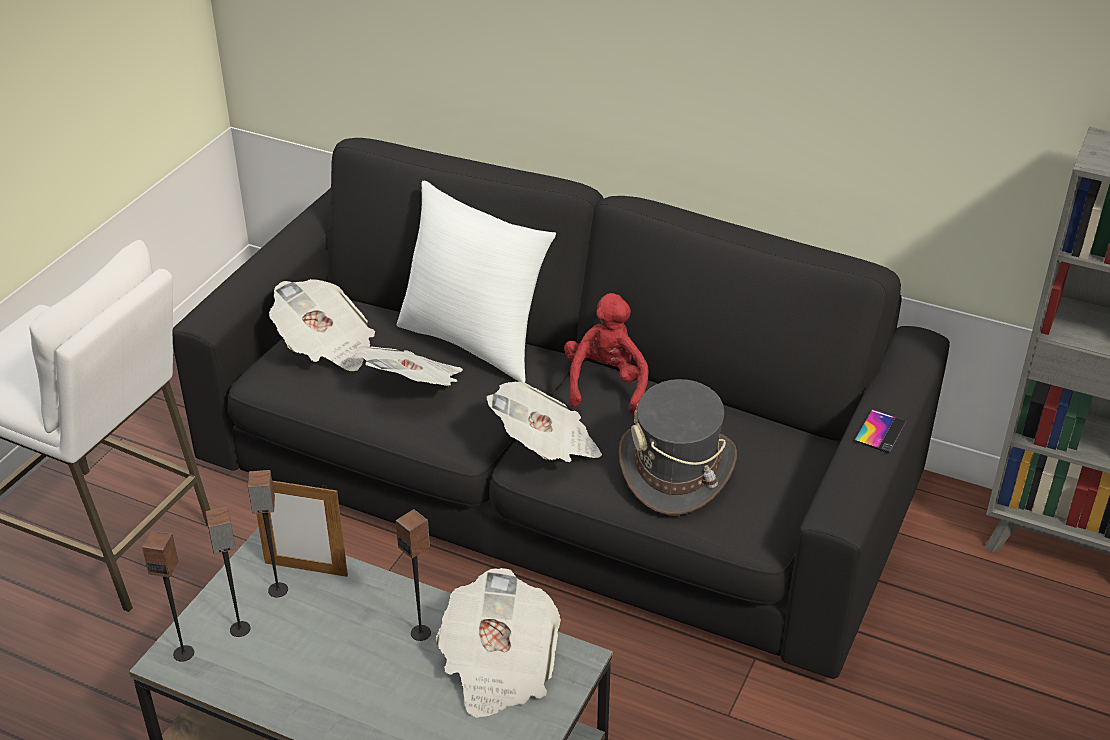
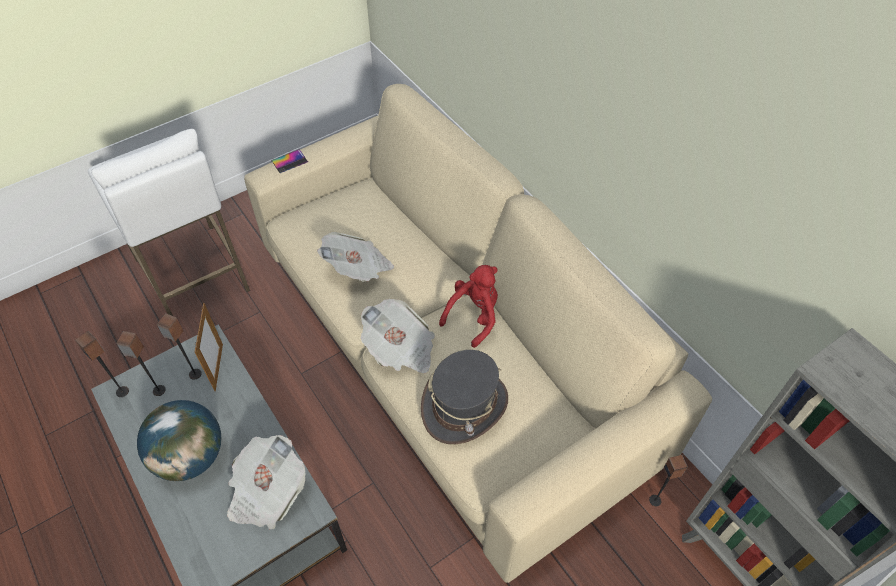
camera: 30 degrees right, 15 degrees up
black sofa [173,138,950,679] -> beige sofa [244,84,712,583]
picture frame [256,481,348,577] -> picture frame turned 135 degrees counterclockwise [195,303,223,391]
newspaper [269,279,375,371] -> none
speaker [396,509,431,641] -> speaker moved to [649,455,688,506]
white pillow [397,181,556,383] -> none
phone [854,409,907,453] -> phone moved to [271,149,308,173]
none -> globe [137,400,221,481]

